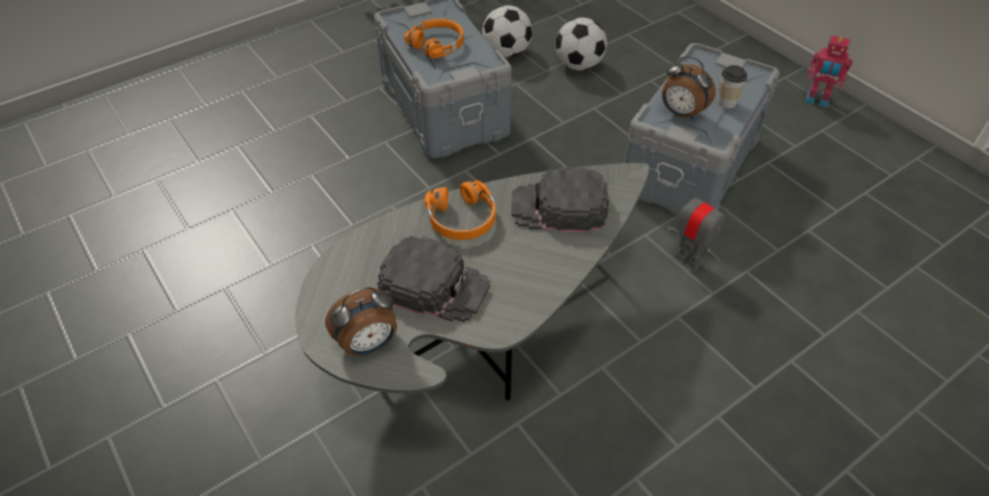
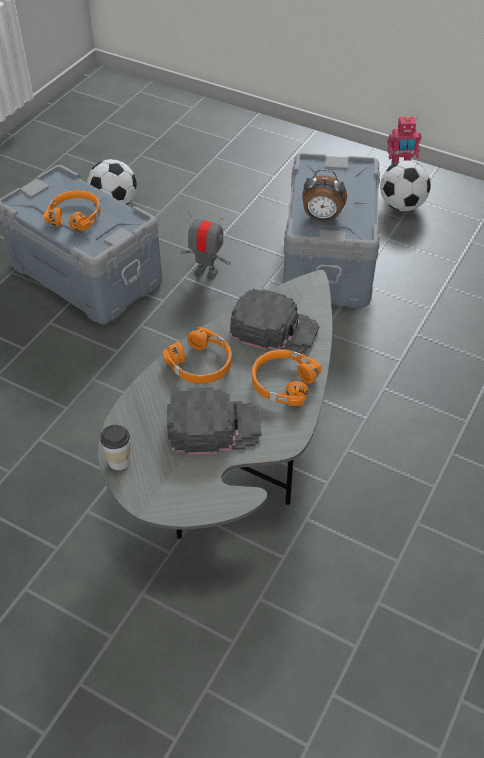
camera: 25 degrees left, 0 degrees up
alarm clock [325,287,397,356] -> none
black cap [512,167,609,232] -> black cap turned 135 degrees counterclockwise [230,289,320,354]
football [556,18,607,71] -> football moved to [380,161,431,211]
toy robot [665,187,728,271] -> toy robot moved to [181,212,231,278]
cup [717,65,747,109] -> cup moved to [100,425,130,470]
none -> orange headphones [252,349,321,406]

